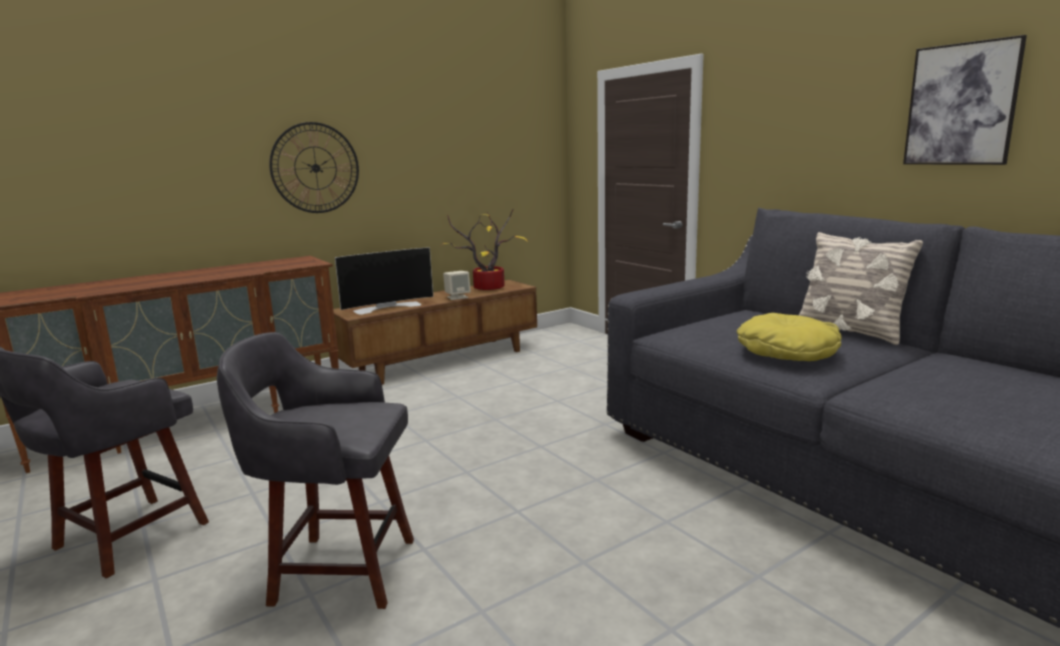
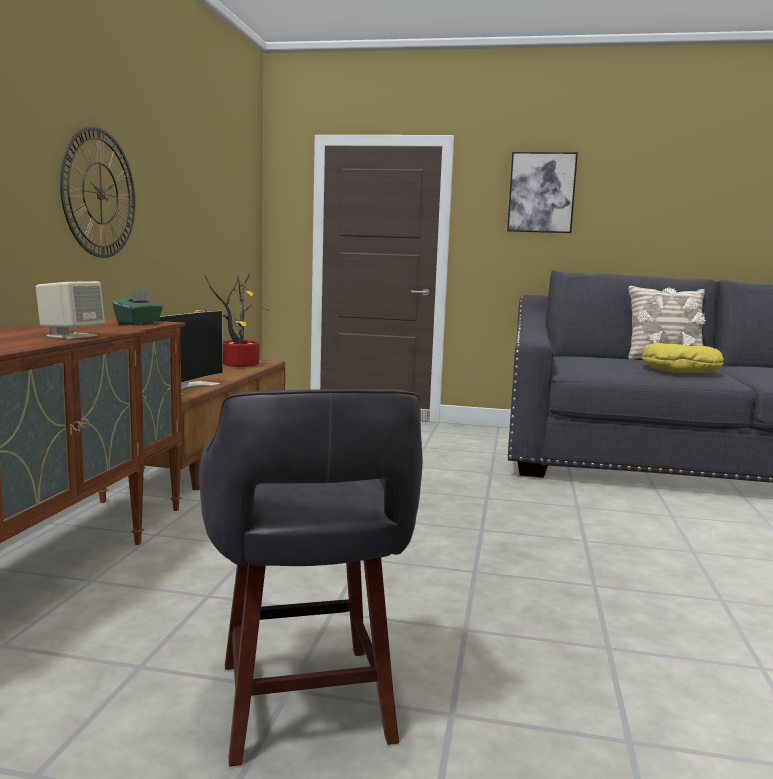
camera: 45 degrees left, 5 degrees down
grey stool [217,332,414,609] -> none
beige speaker [443,271,471,300] -> beige speaker moved to [36,281,105,339]
picture [903,35,1027,165] -> picture moved to [507,152,578,233]
none -> green tissue box [112,290,163,325]

